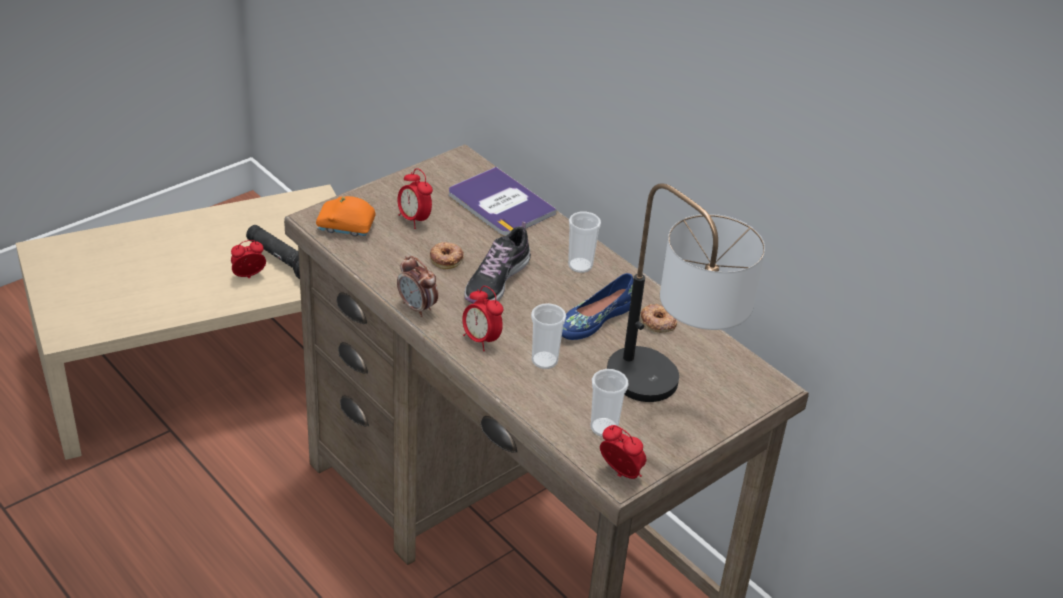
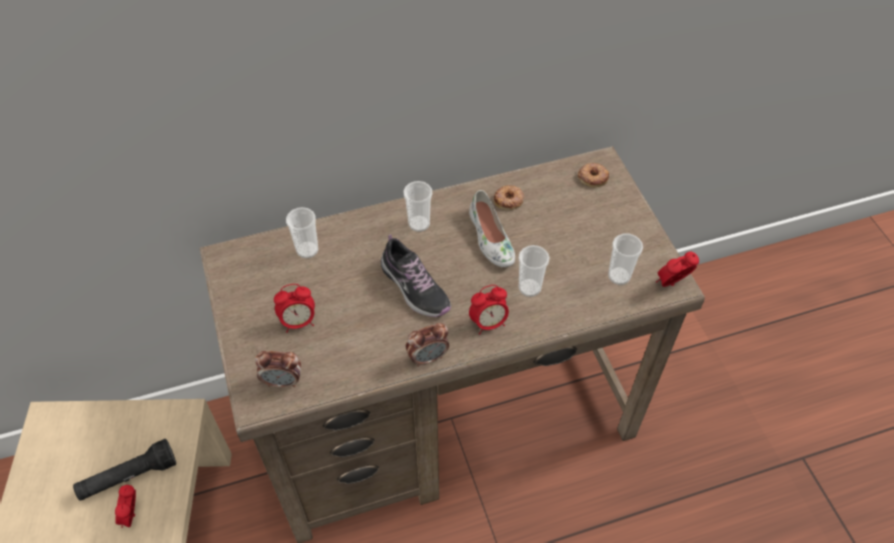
camera: 65 degrees left, 15 degrees up
orange toy car [316,196,376,236] -> alarm clock [255,351,301,387]
donut [430,242,464,269] -> donut moved to [578,163,609,188]
book [449,167,557,236] -> cup [286,207,318,259]
blue shoe [562,273,633,340] -> white shoe [469,190,515,267]
table lamp [607,183,765,402] -> none

